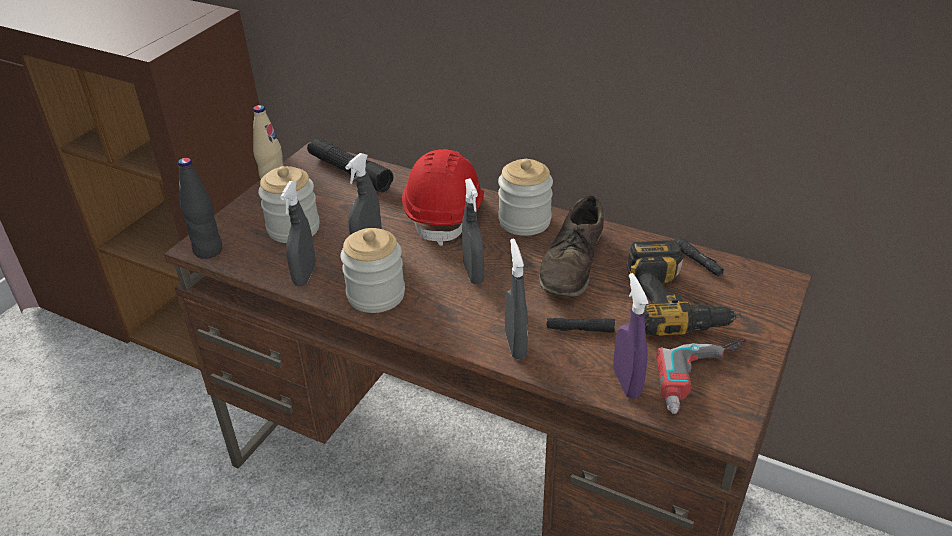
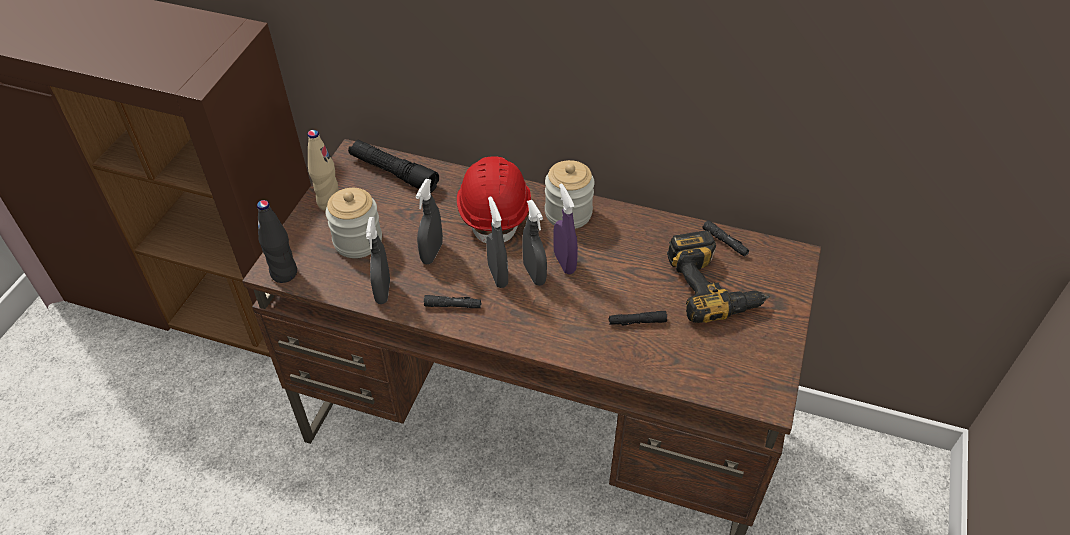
camera: 10 degrees left, 10 degrees up
jar [340,228,405,313] -> black flashlight [424,295,482,308]
grey spray bottle [505,239,528,359] -> grey spray bottle moved to [486,196,508,288]
brown shoe [539,196,604,296] -> none
purple spray bottle [614,273,649,399] -> purple spray bottle moved to [553,184,578,274]
power drill [656,339,747,414] -> none

